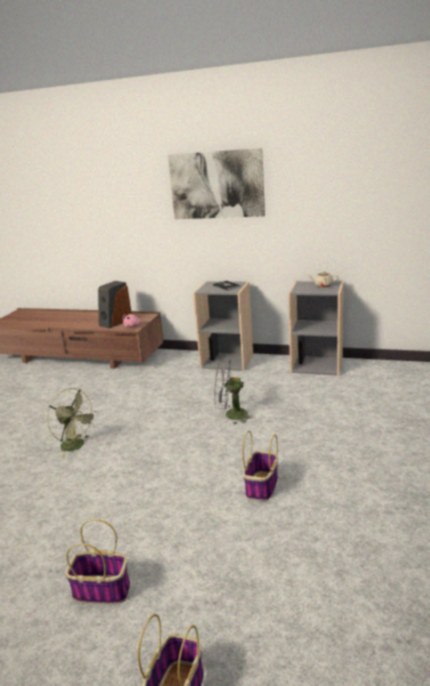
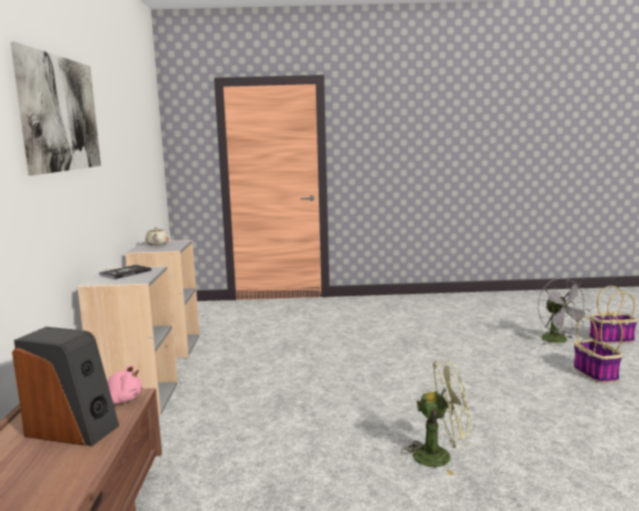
camera: 110 degrees left, 10 degrees down
green fan [47,388,98,457] -> green fan turned 75 degrees clockwise [401,360,472,476]
grey fan [214,359,254,425] -> grey fan moved to [538,278,590,345]
basket [242,431,278,501] -> none

